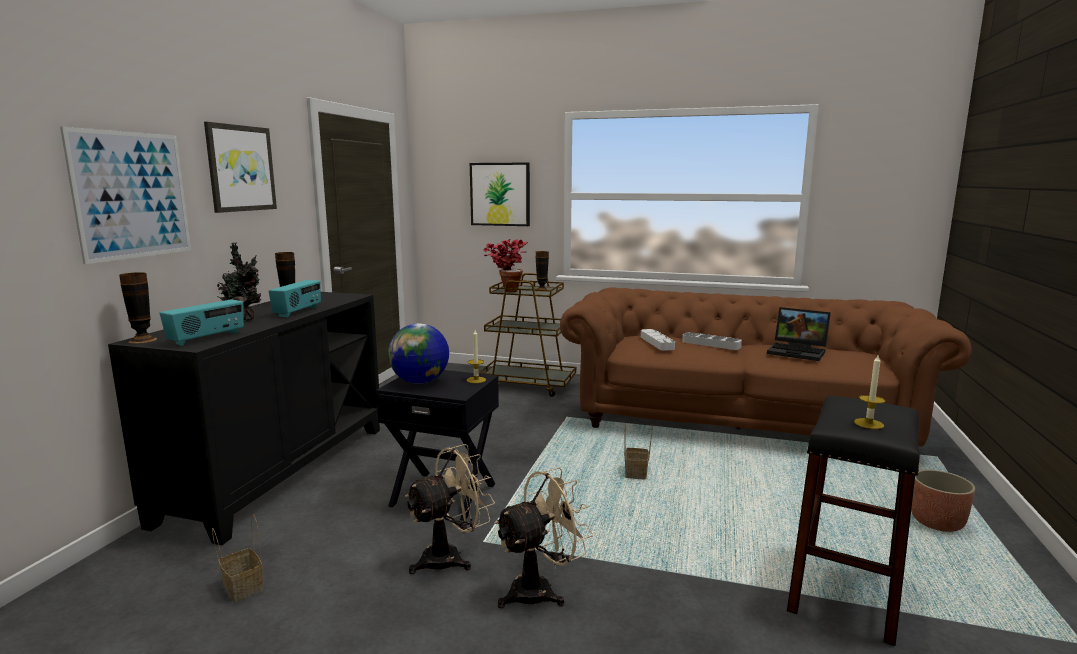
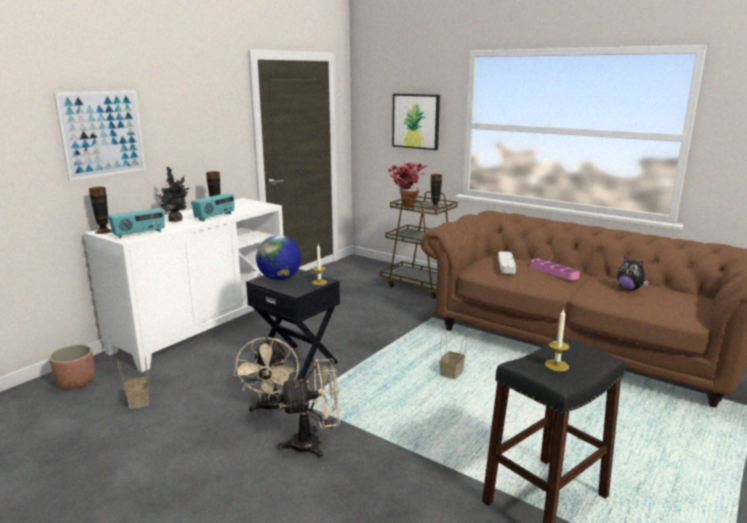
camera: 20 degrees right, 5 degrees up
black cabinet [108,292,380,545] -> white cabinet [84,198,283,372]
picture [204,122,277,213] -> none
beige fan [405,444,495,574] -> beige fan turned 105 degrees clockwise [234,337,299,413]
grey tray [682,332,742,350] -> pink tray [530,258,580,280]
laptop [767,307,831,361] -> plush toy [617,256,649,290]
planter [911,469,975,532] -> planter moved to [49,345,95,389]

